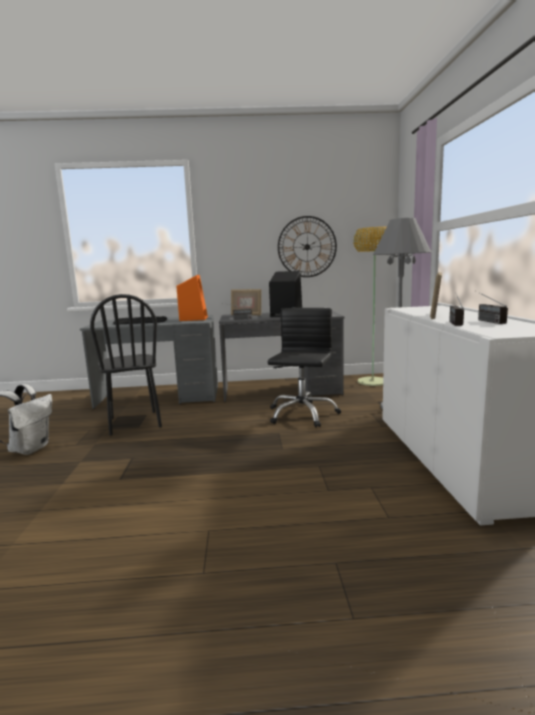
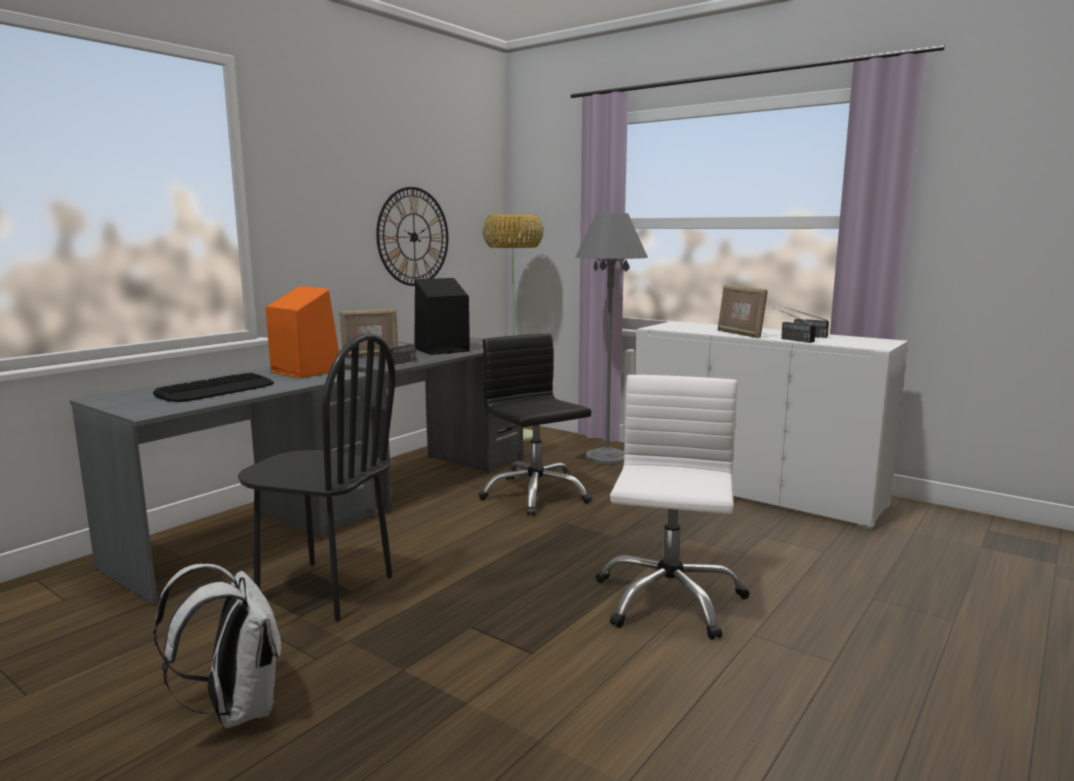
camera: 50 degrees left, 0 degrees up
none -> white office chair [596,375,750,640]

